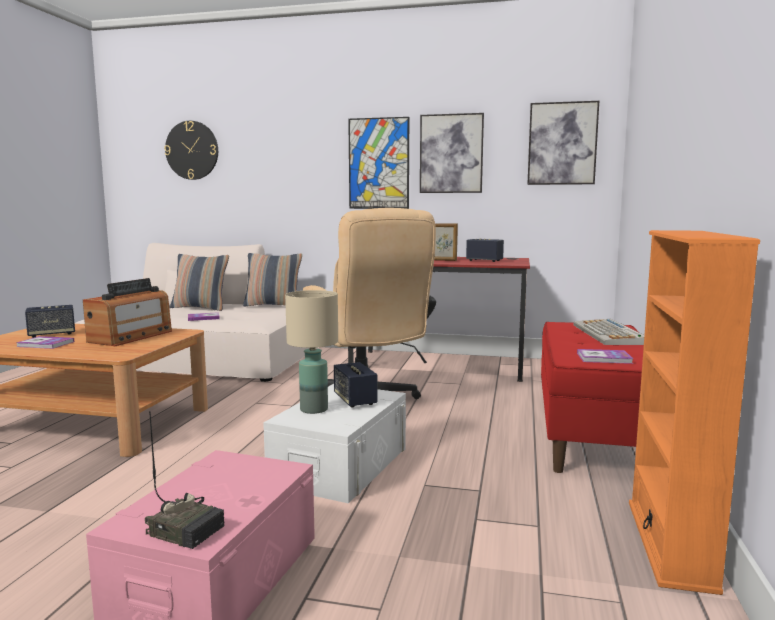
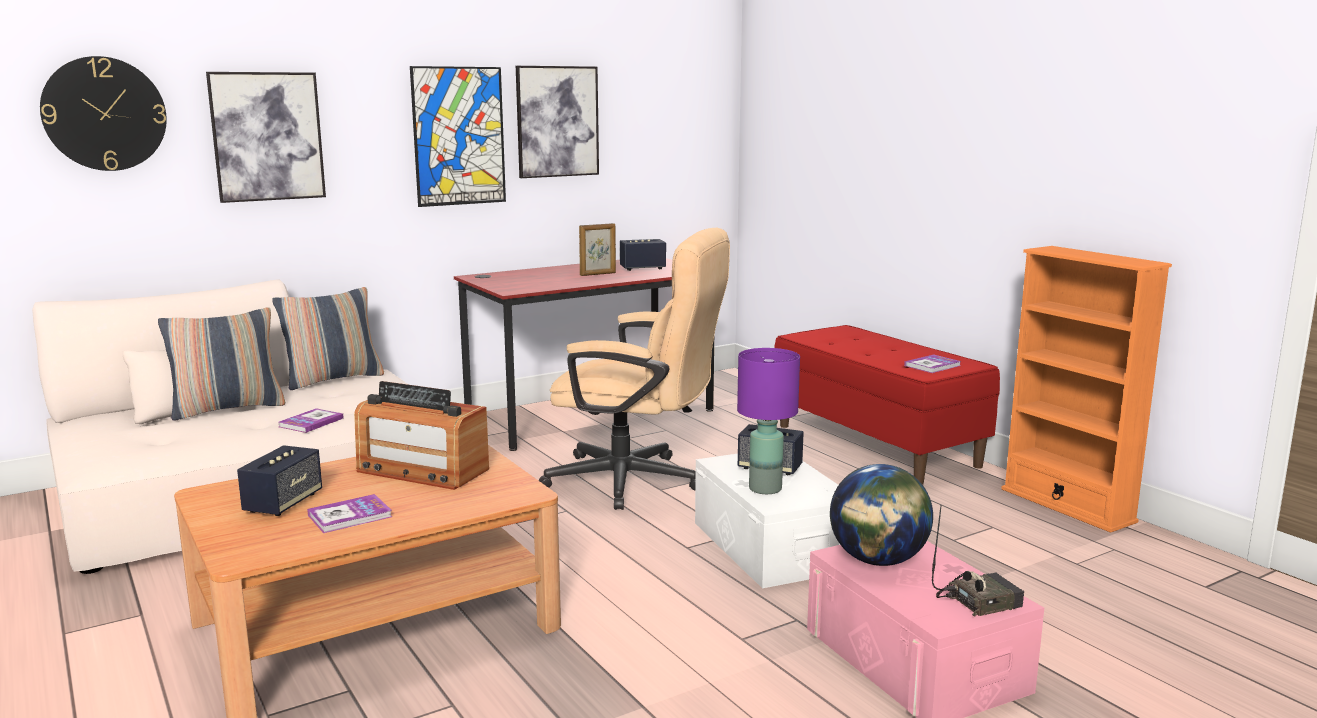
camera: 45 degrees left, 5 degrees up
radio [83,278,172,346] -> radio turned 135 degrees clockwise [354,381,489,490]
beige table lamp [285,290,338,414] -> purple table lamp [737,348,800,494]
picture [527,101,599,185] -> picture moved to [206,72,326,203]
keyboard [574,319,644,345] -> none
none -> globe [830,464,933,566]

